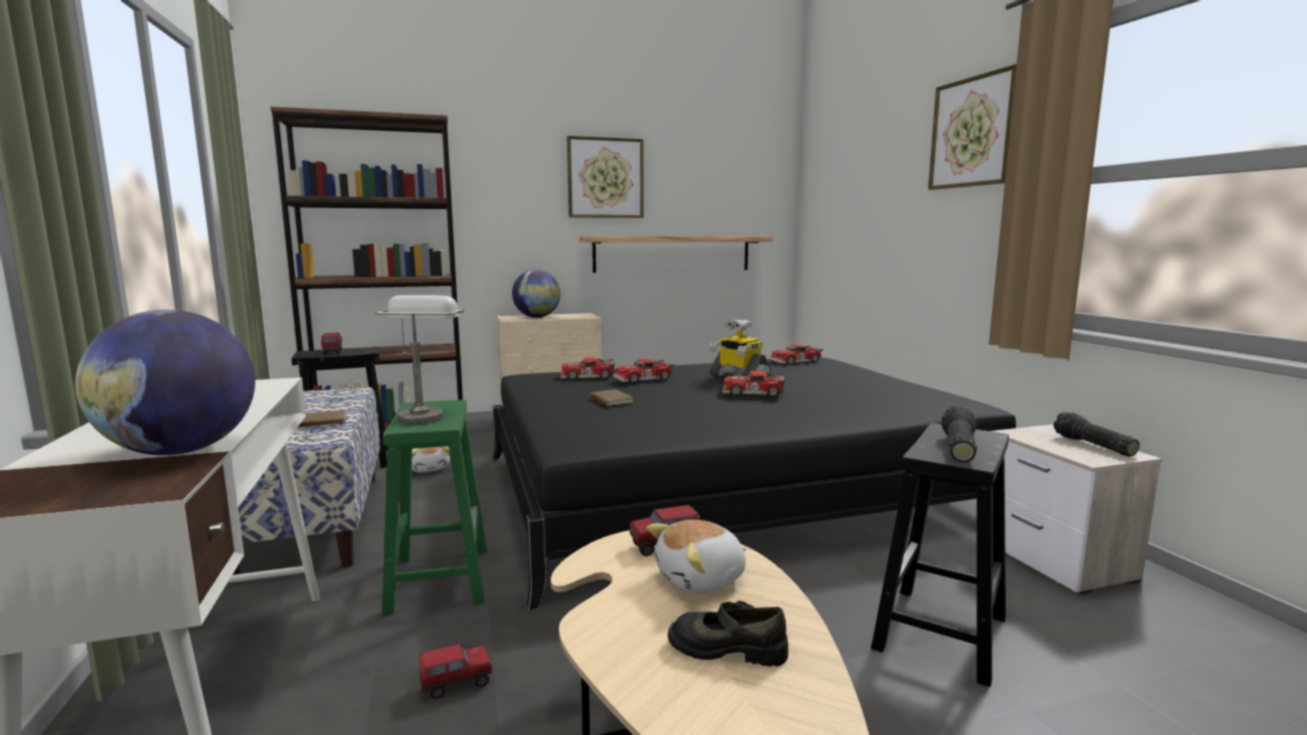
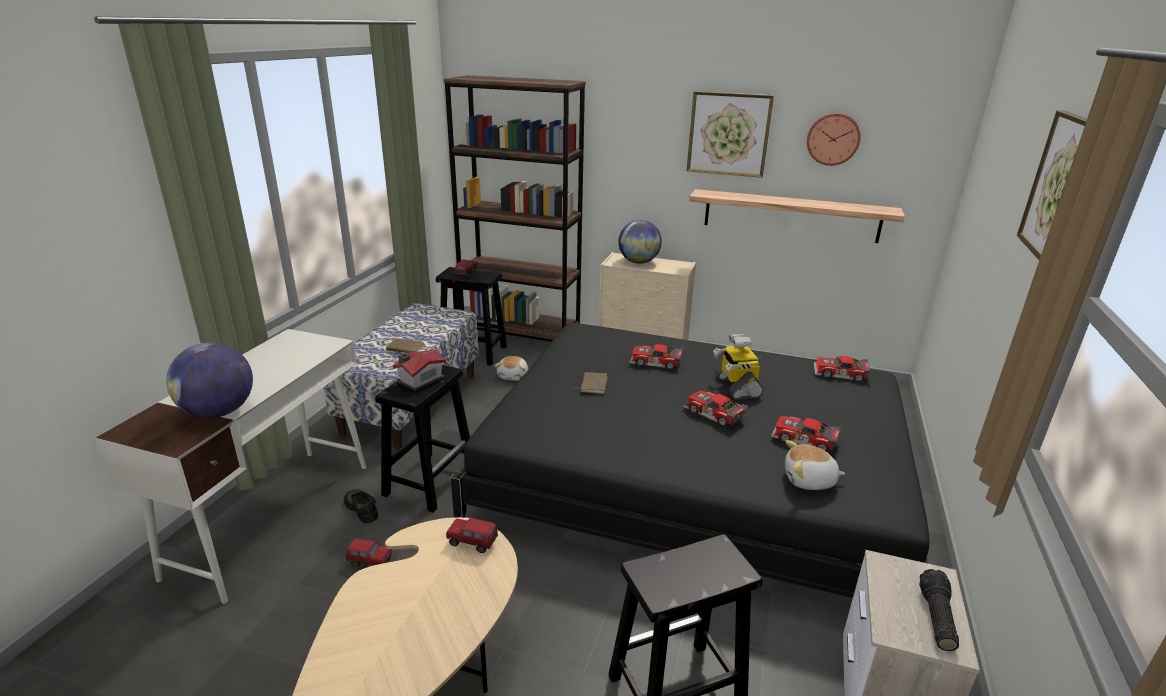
camera: 35 degrees right, 15 degrees up
grey table lamp [375,295,464,424] -> toy house [393,349,446,391]
green stool [382,400,487,615] -> black stool [375,365,470,513]
toy car [560,357,615,380] -> toy car moved to [771,416,841,452]
plush toy [647,520,746,593] -> plush toy moved to [785,440,845,490]
black shoe [668,601,788,667] -> black shoe moved to [344,489,378,523]
flashlight [941,406,977,463] -> none
none -> wall clock [807,113,861,166]

